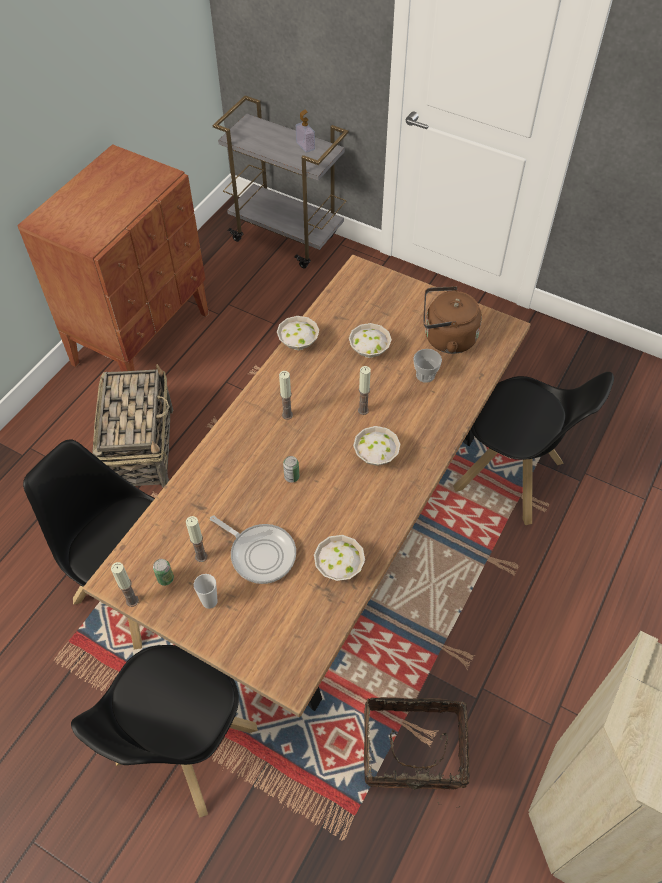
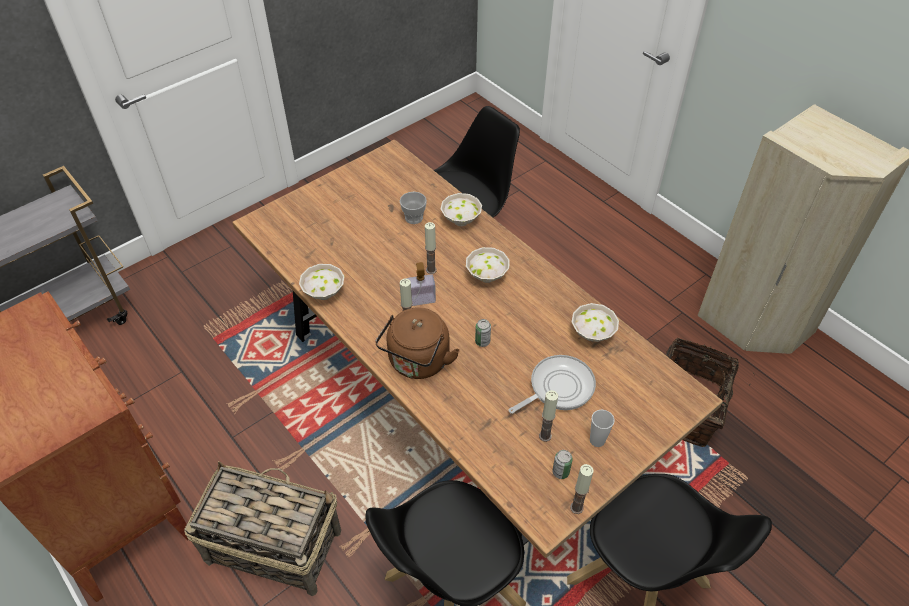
camera: 70 degrees left, 5 degrees down
soap dispenser [296,110,315,153] -> soap dispenser moved to [407,262,436,306]
white bowl [349,323,392,358] -> white bowl moved to [441,193,482,226]
brown kettle [423,286,482,354] -> brown kettle moved to [375,307,460,379]

